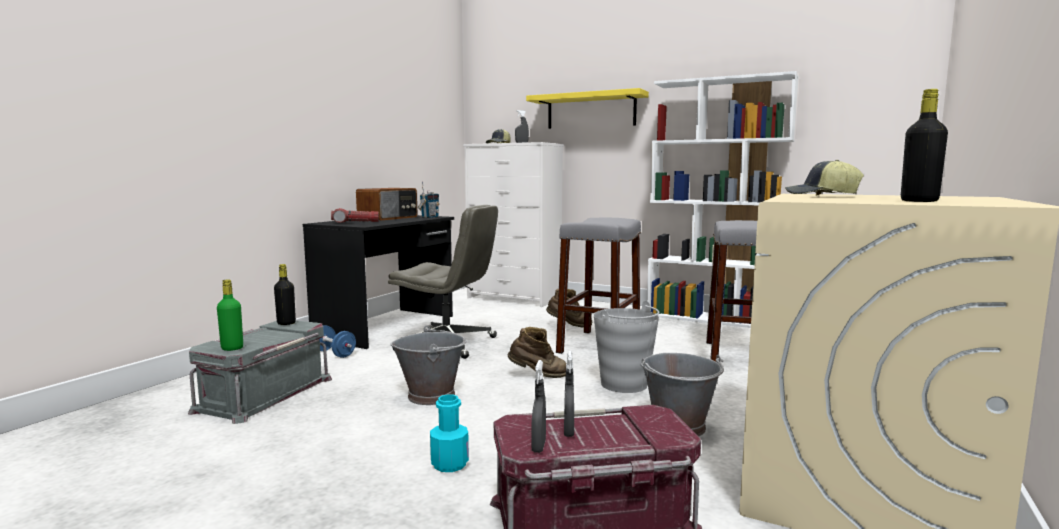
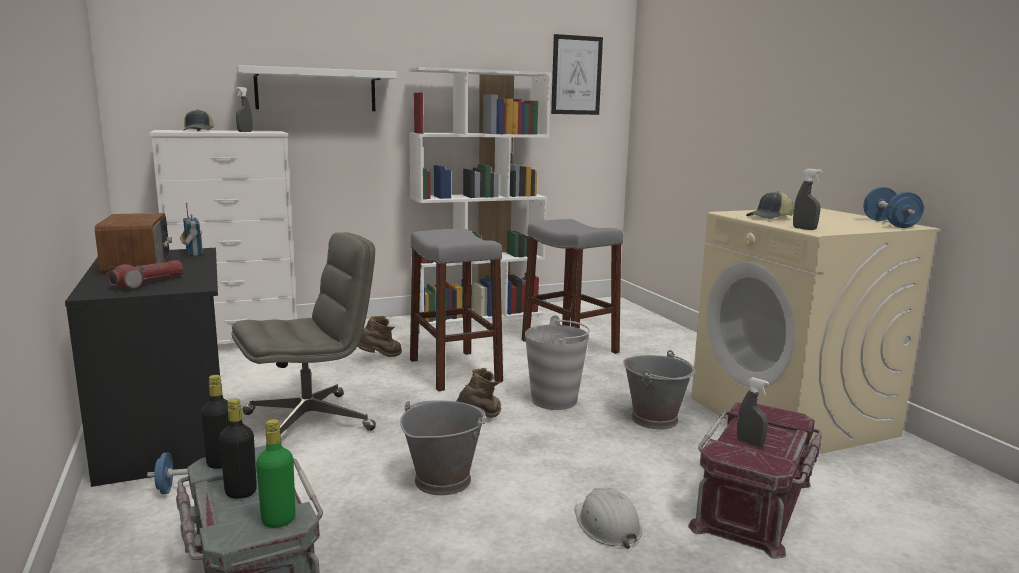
camera: 50 degrees left, 5 degrees up
turquoise bottle [430,394,469,472] -> white hard hat [575,487,642,549]
yellow shelf [526,88,649,129] -> white shelf [237,65,397,111]
grey spray bottle [531,360,546,453] -> grey spray bottle moved to [793,169,822,230]
black bottle [901,89,948,202] -> black bottle moved to [219,398,257,499]
none -> picture [551,34,603,115]
none -> blue dumbbell [863,187,924,228]

